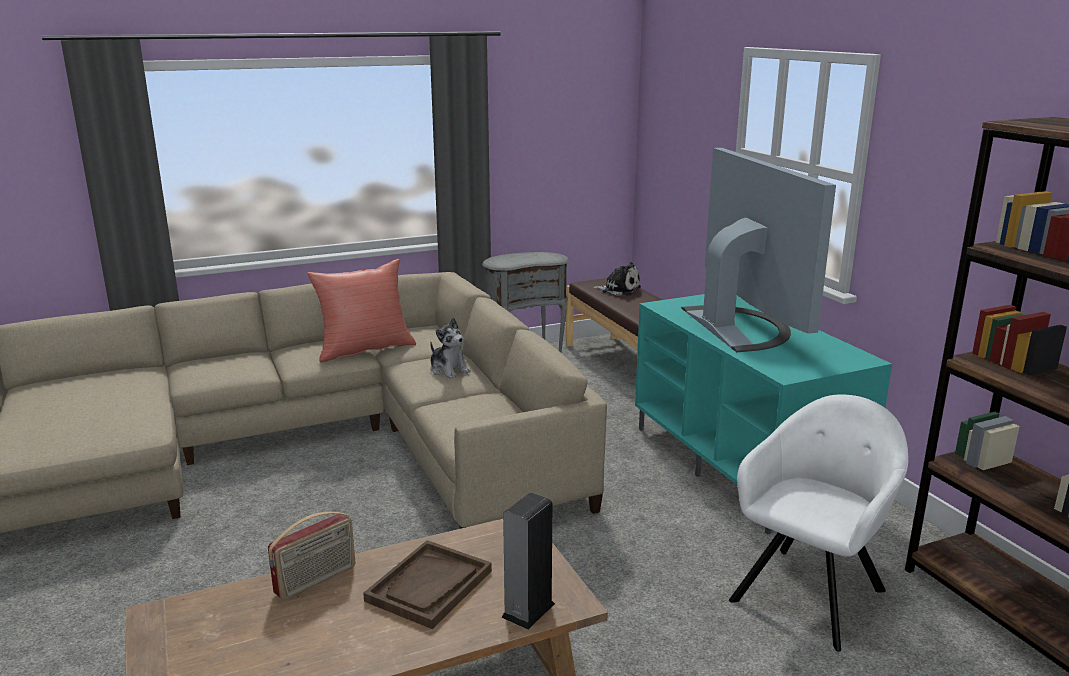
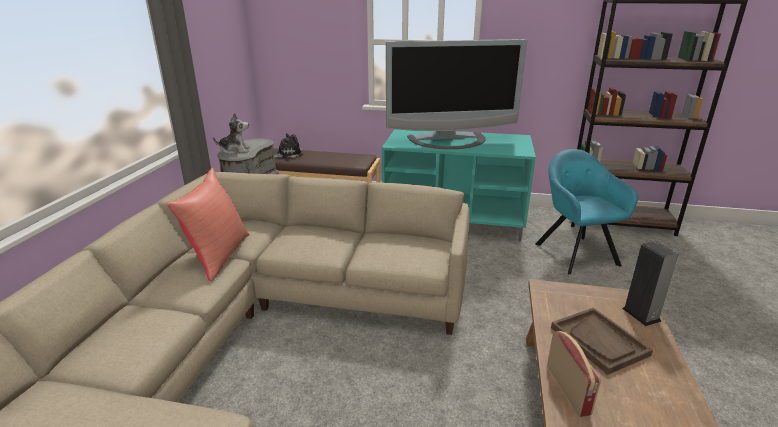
camera: 55 degrees left, 5 degrees up
plush toy [430,318,471,379] -> plush toy moved to [213,113,250,154]
television [681,148,836,352] -> television turned 150 degrees clockwise [386,39,527,149]
white armchair [729,395,908,652] -> turquoise armchair [535,149,638,275]

